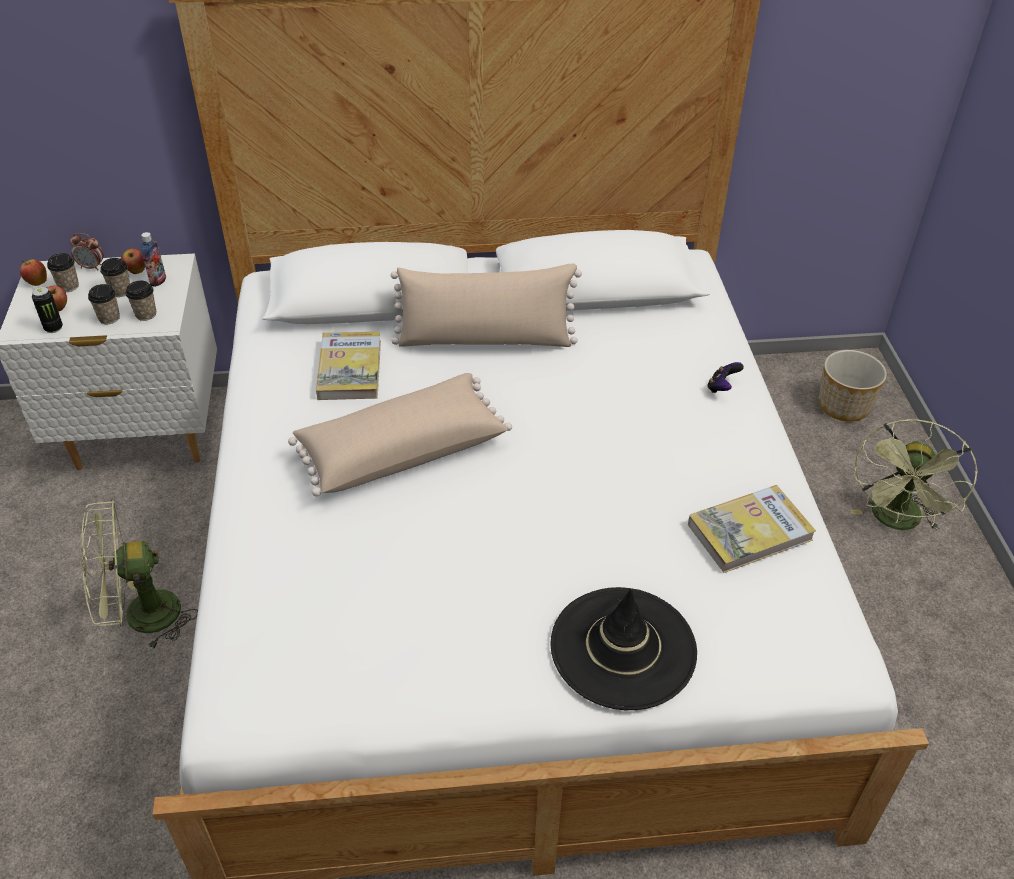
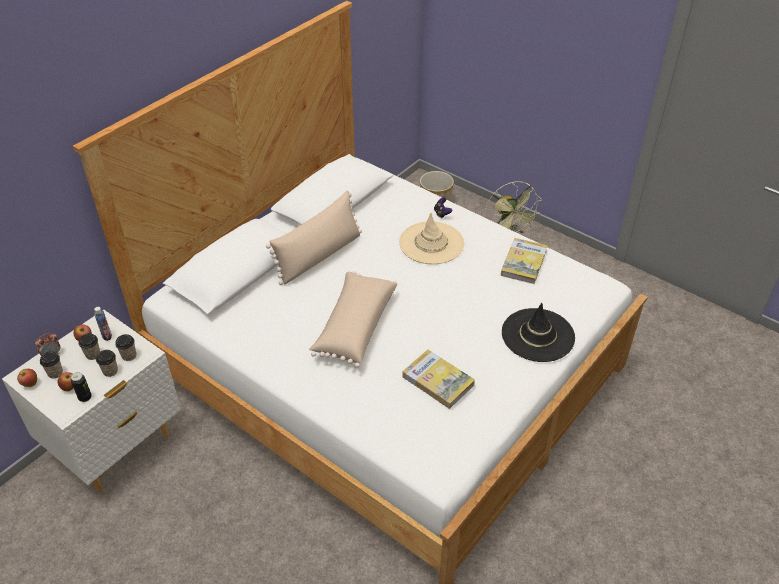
camera: 45 degrees left, 0 degrees up
green fan [81,499,198,650] -> none
book [316,332,381,400] -> book moved to [402,350,475,409]
none -> beige hat [399,213,464,264]

